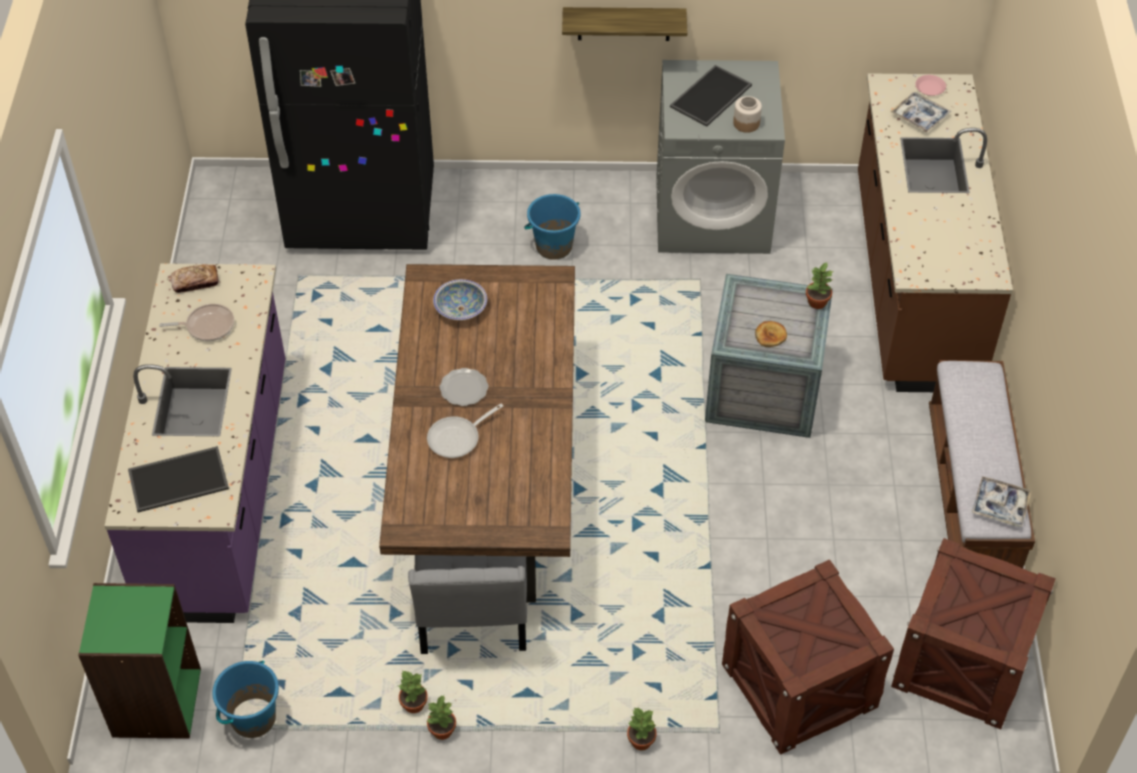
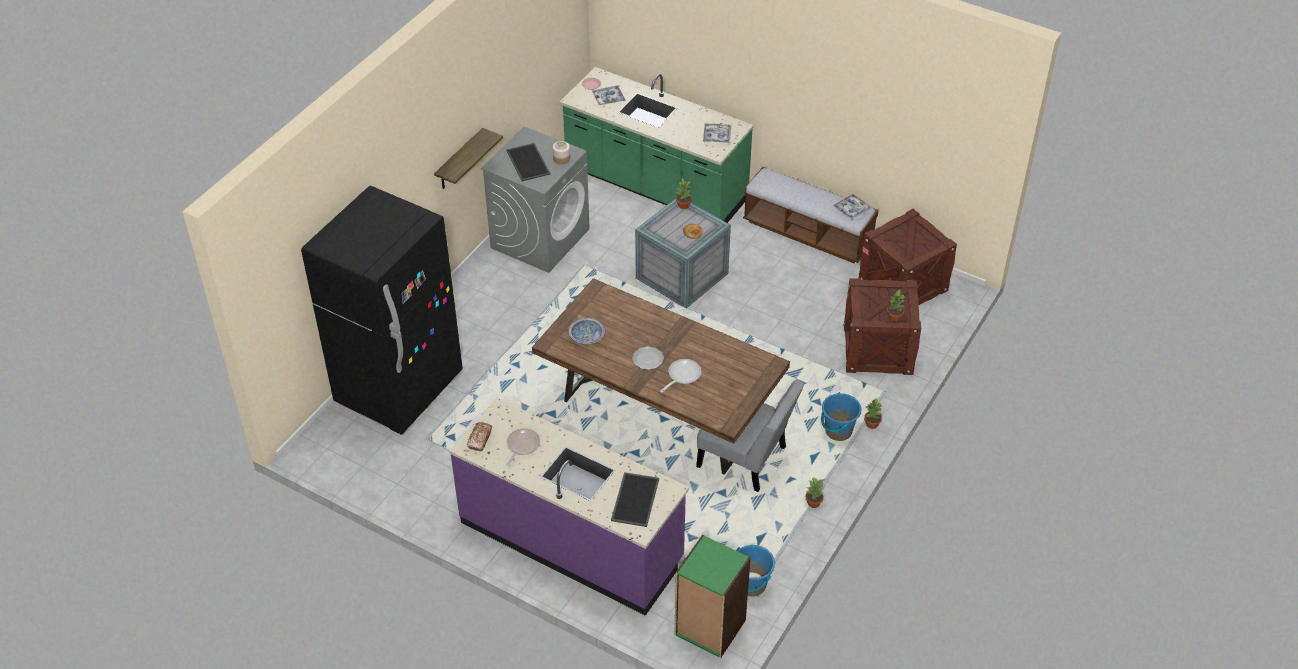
camera: 60 degrees left, 5 degrees down
potted plant [399,670,428,713] -> potted plant moved to [887,290,905,322]
frying pan [427,404,503,458] -> frying pan turned 135 degrees counterclockwise [660,359,701,393]
blue bucket [524,194,580,260] -> blue bucket moved to [821,392,861,441]
brown counter [858,73,1013,392] -> green counter [560,67,754,223]
none -> tray [703,123,731,143]

